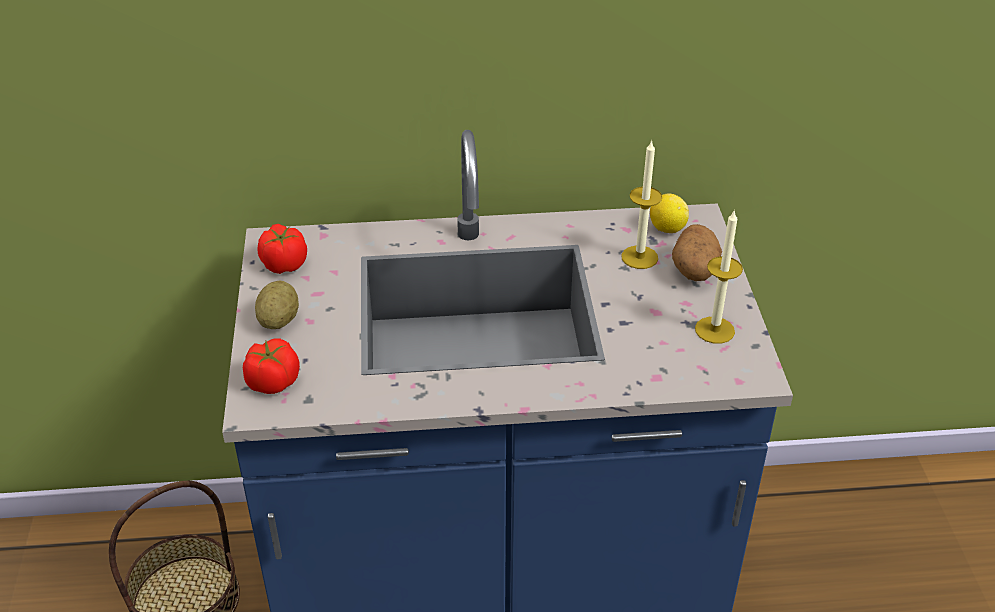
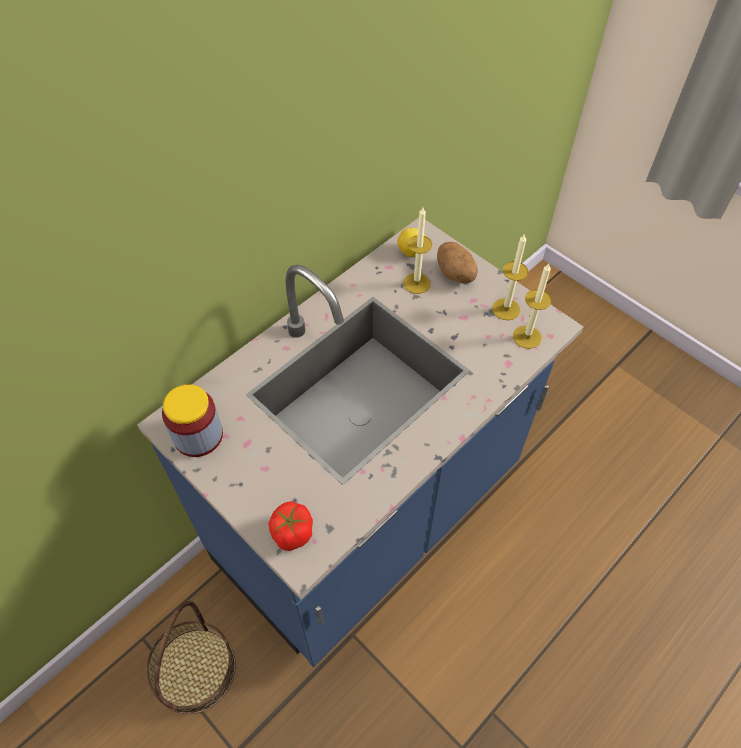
camera: 40 degrees left, 15 degrees up
potato [255,281,299,329] -> none
tomato [257,224,307,274] -> jar [162,384,223,457]
none -> candle [513,264,551,349]

